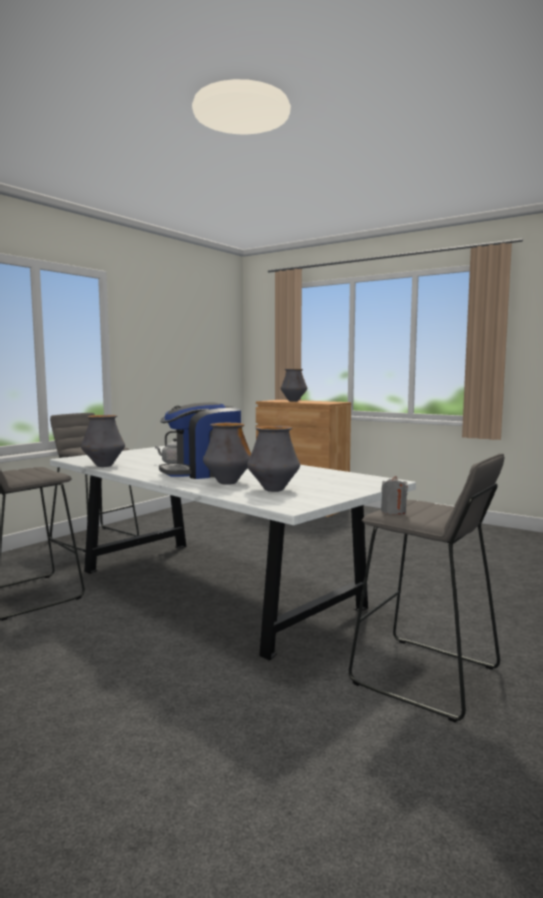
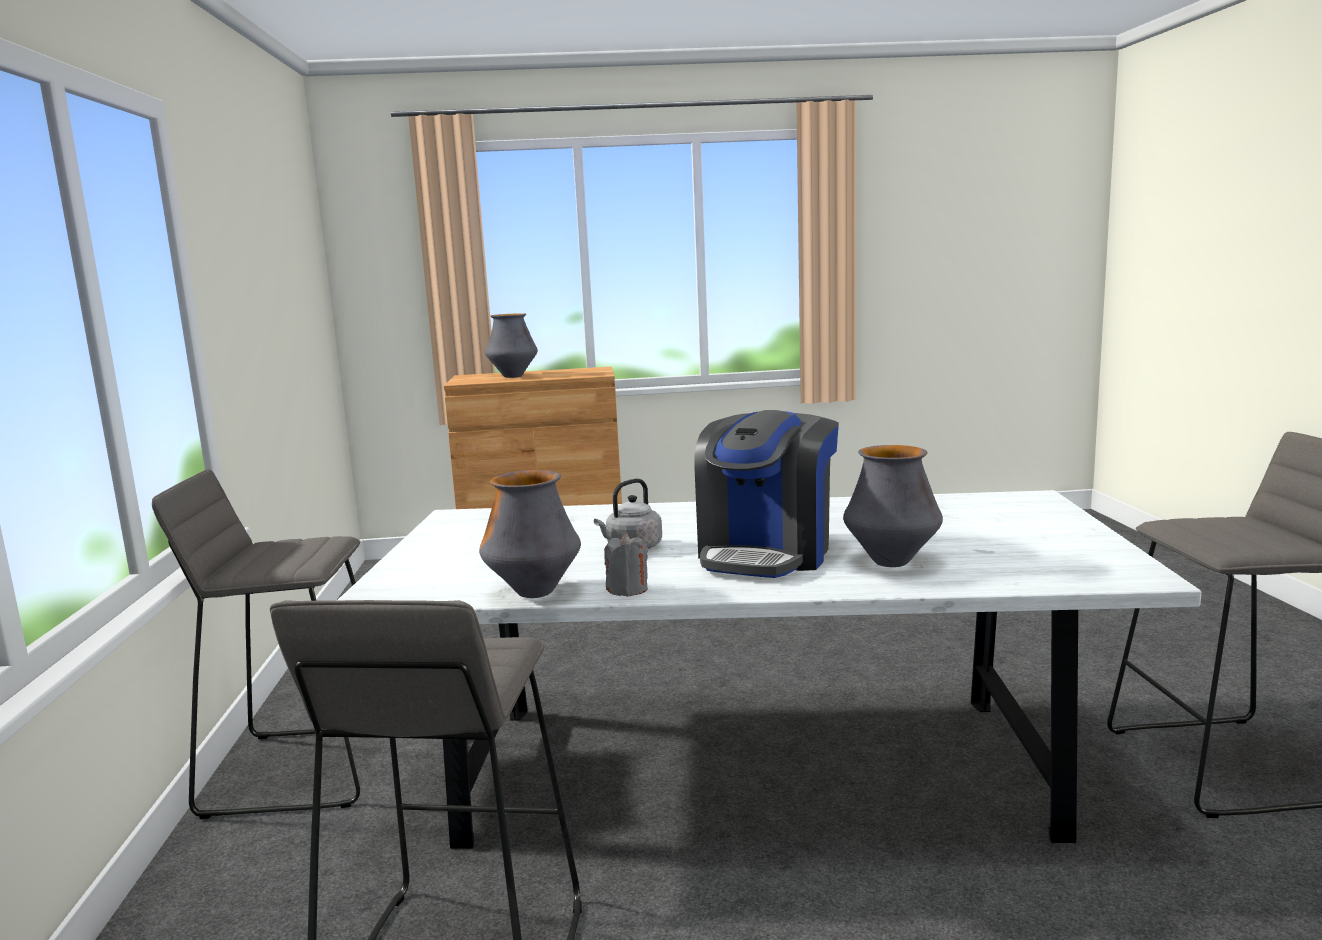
camera: 40 degrees left, 5 degrees up
vase [247,426,300,492] -> none
grey candle [381,476,408,514] -> grey candle moved to [604,533,648,597]

